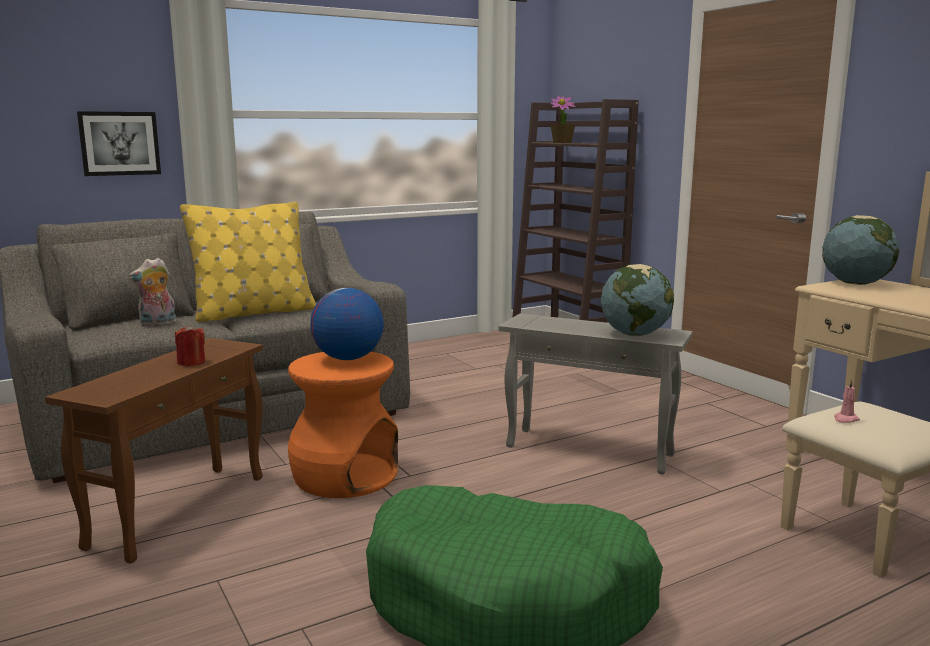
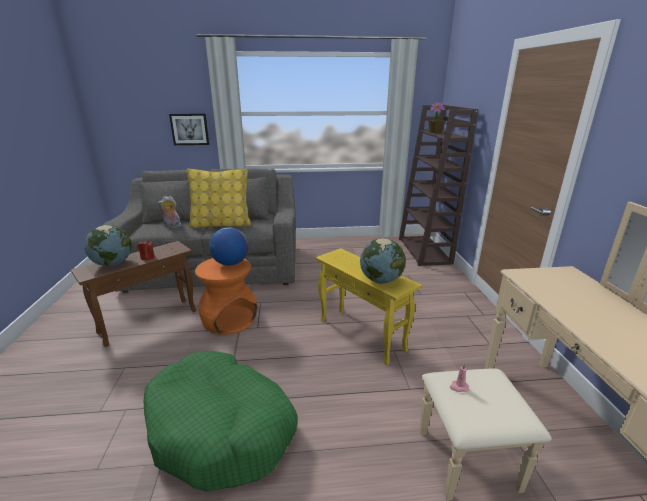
camera: 25 degrees right, 10 degrees up
grey side table [499,314,693,475] -> yellow side table [316,248,422,365]
globe [822,215,900,285] -> globe moved to [84,225,132,267]

